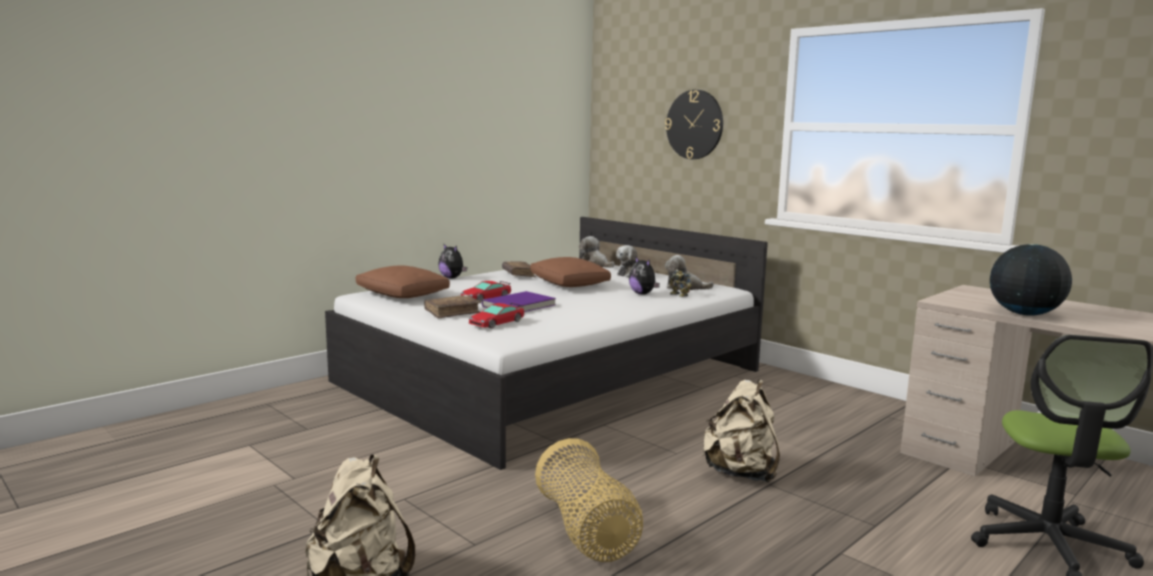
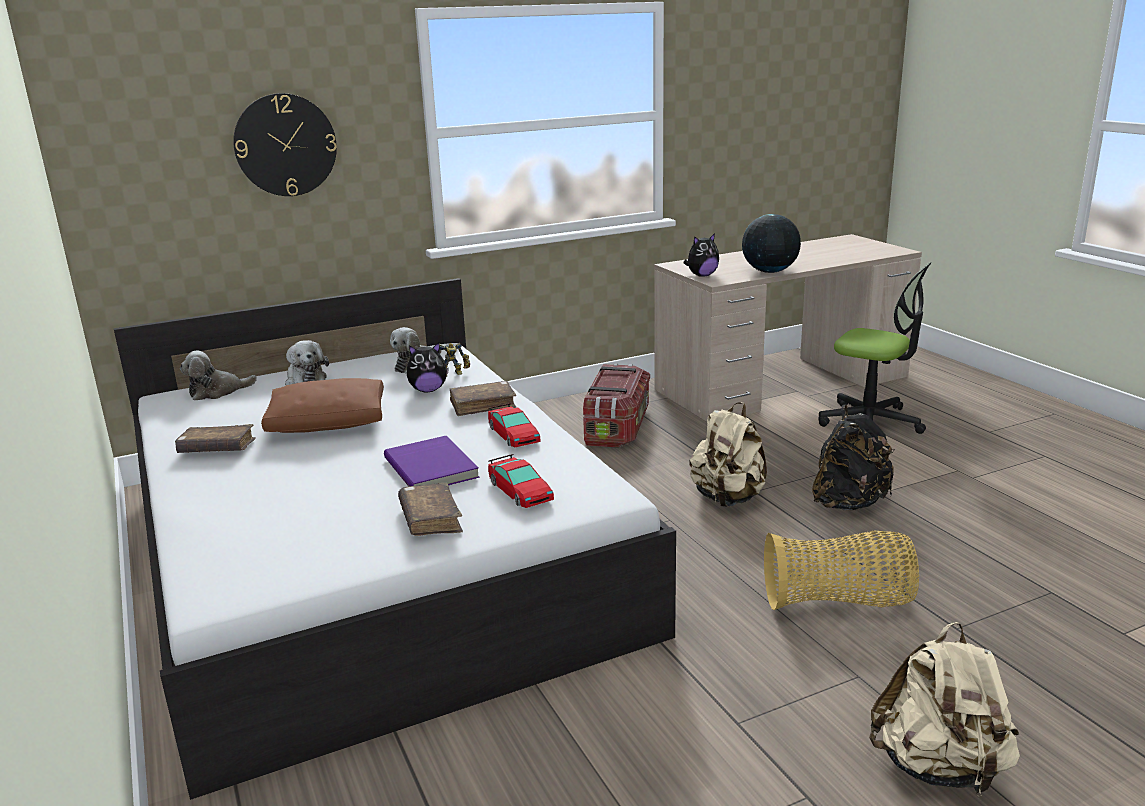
camera: 70 degrees left, 10 degrees up
brown pillow [356,265,450,298] -> none
plush toy [438,243,467,278] -> plush toy moved to [684,233,719,277]
toy car [461,281,511,302] -> toy car moved to [488,403,541,447]
none -> brown book [450,381,516,416]
none -> storage box [583,364,650,448]
none -> black backpack [812,405,895,510]

